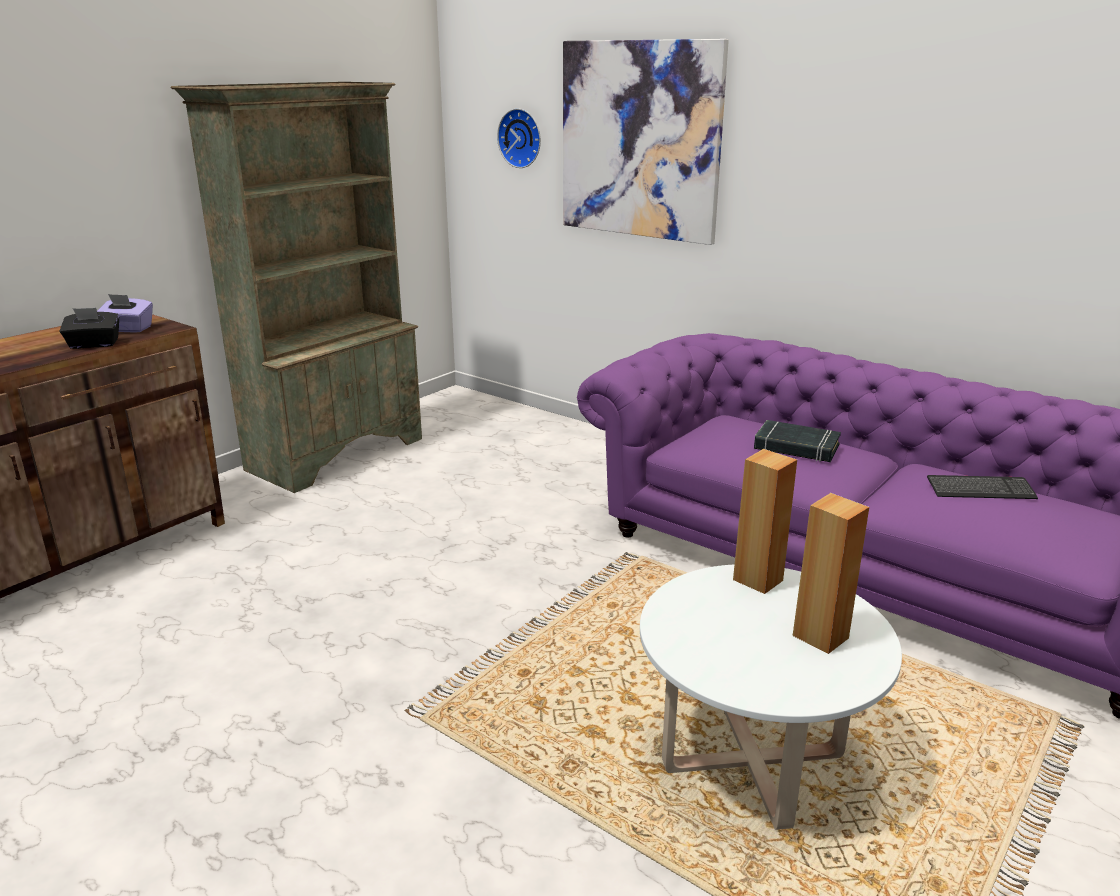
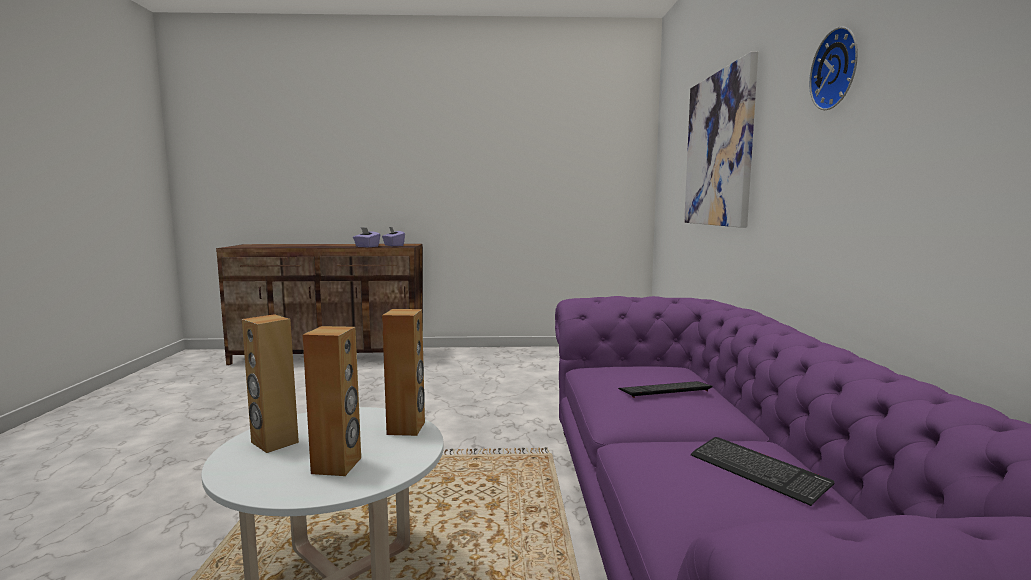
camera: 50 degrees right, 15 degrees down
black tissue box [60,308,119,349] -> purple tissue box [353,227,380,247]
green bookcase [170,82,422,493] -> none
wall clock [497,108,541,168] -> wall clock moved to [809,26,858,110]
black book [754,420,841,462] -> keyboard [618,381,712,398]
none -> brown speaker [242,314,299,453]

